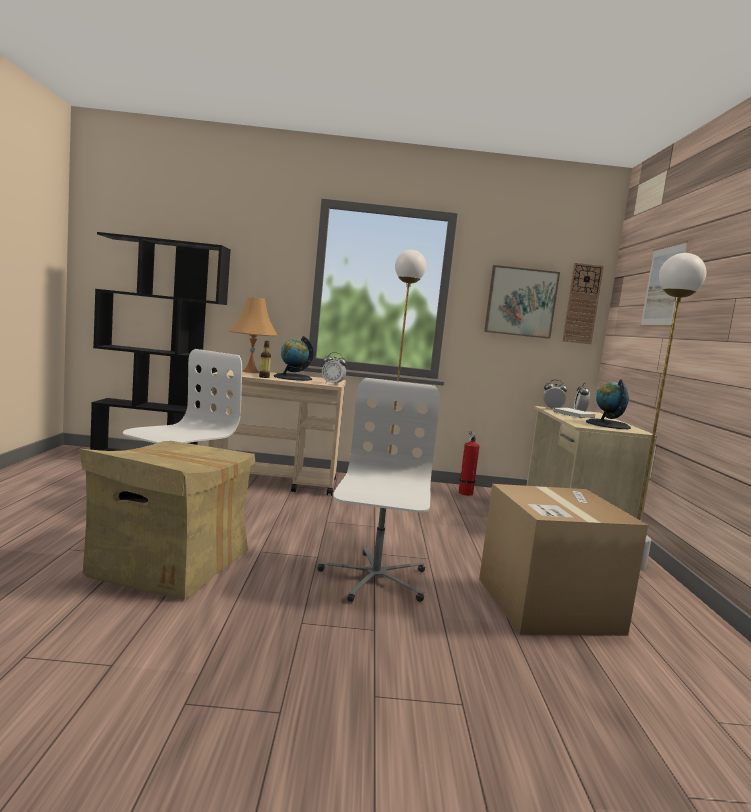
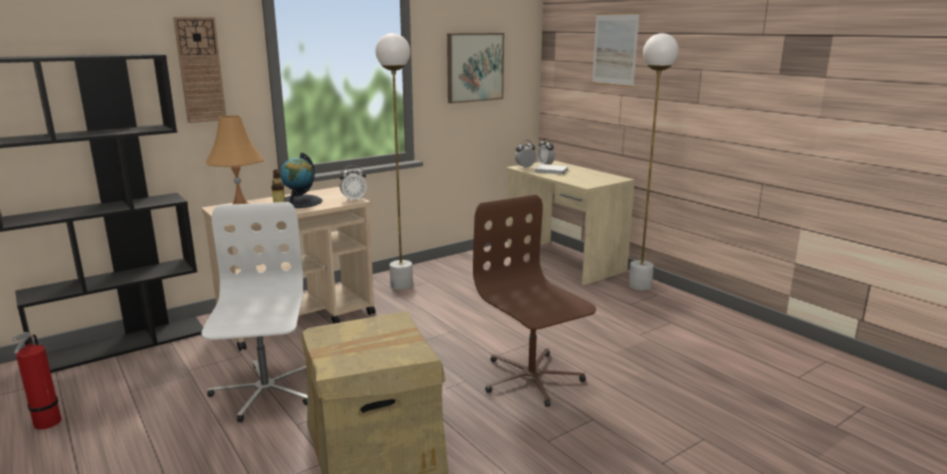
camera: 35 degrees left, 10 degrees up
white office chair [317,378,440,602] -> brown office chair [473,195,596,407]
fire extinguisher [458,431,479,496] -> fire extinguisher moved to [12,332,61,430]
cardboard box [479,484,648,636] -> none
wall clock [563,263,604,344] -> wall clock moved to [173,17,226,123]
globe [586,380,631,429] -> none

